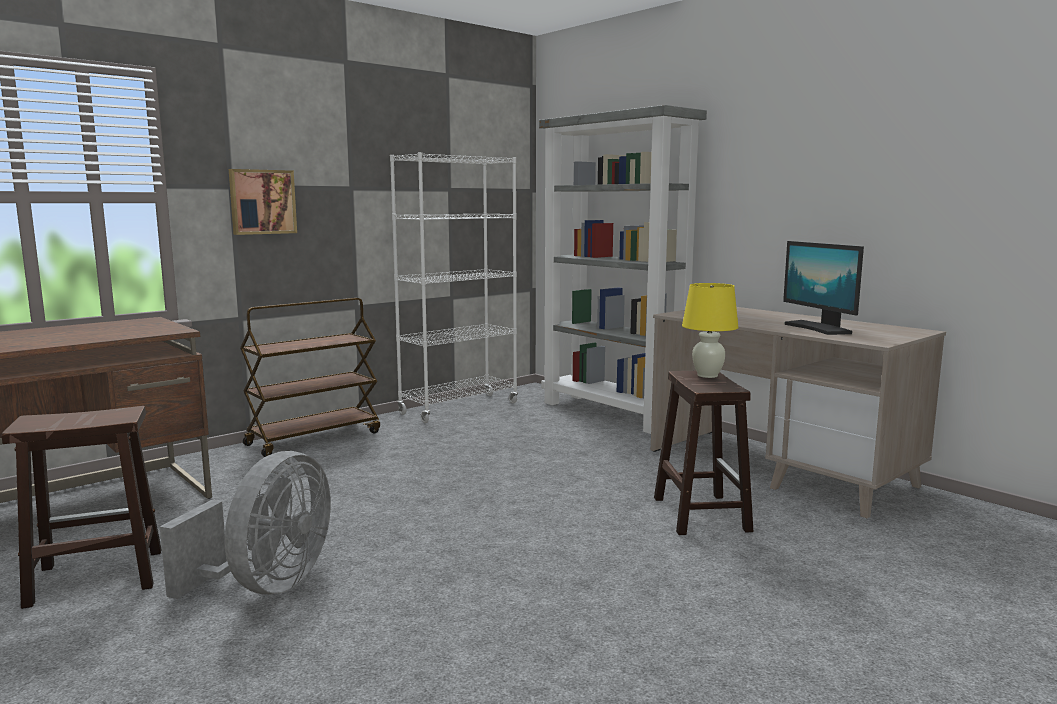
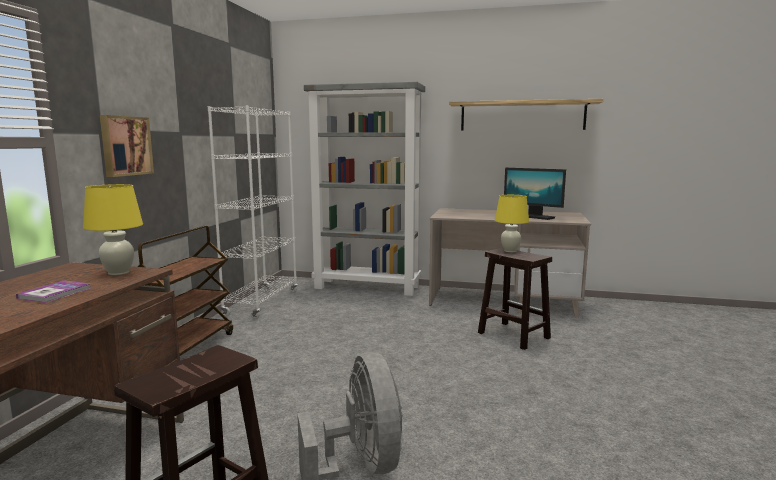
camera: 35 degrees left, 0 degrees up
none -> book [16,280,91,303]
none -> yellow table lamp [83,184,143,275]
none -> shelf [449,99,603,130]

